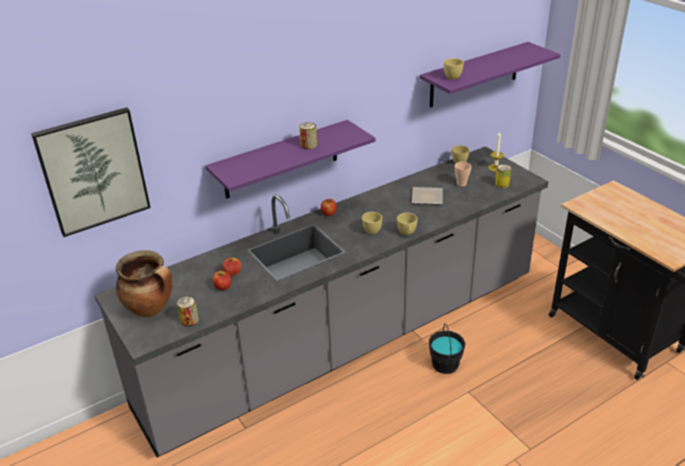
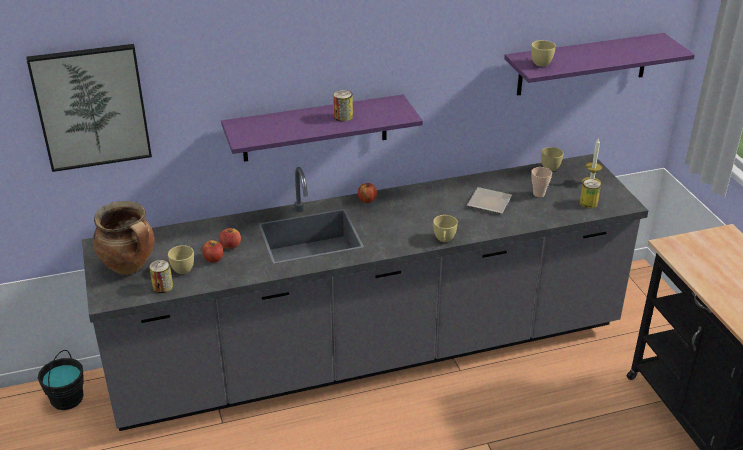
camera: 15 degrees right, 0 degrees up
yellow cup [362,212,382,235] -> yellow cup moved to [168,245,194,274]
black bucket [429,323,465,374] -> black bucket moved to [38,350,84,410]

